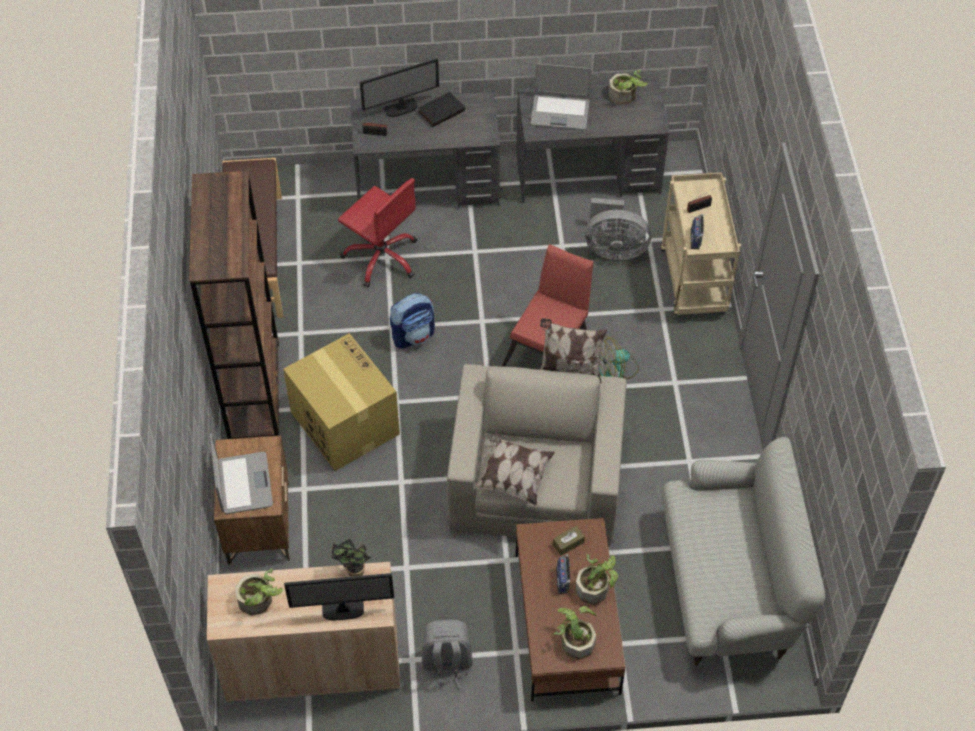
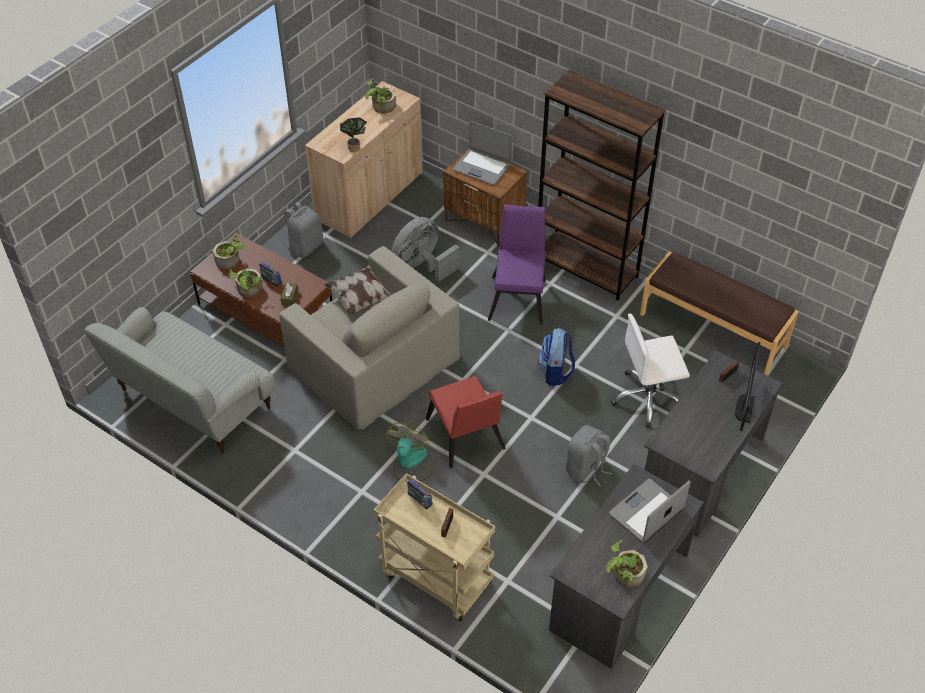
camera: 130 degrees right, 5 degrees down
cardboard box [283,333,400,471] -> purple chair [488,204,546,325]
monitor [284,573,394,620] -> none
red office chair [338,178,417,288] -> white office chair [611,314,690,428]
black book [418,92,465,127] -> none
pillow [540,318,607,383] -> none
grey fan [585,198,651,260] -> grey fan moved to [392,217,459,282]
none -> grey backpack [566,425,612,487]

